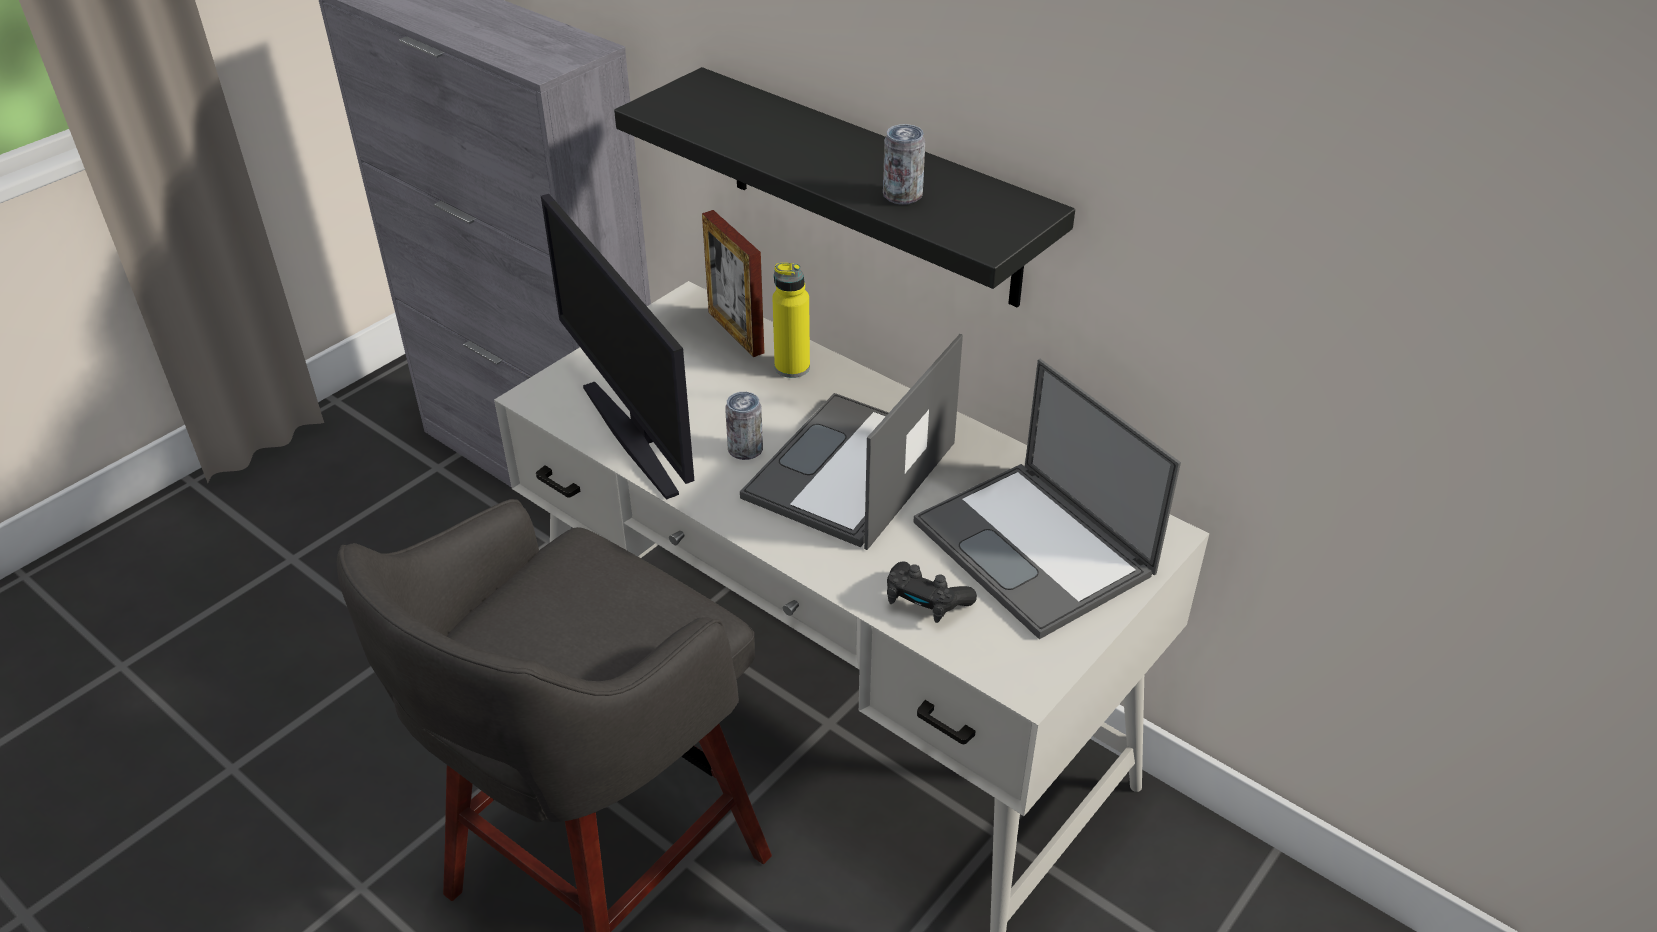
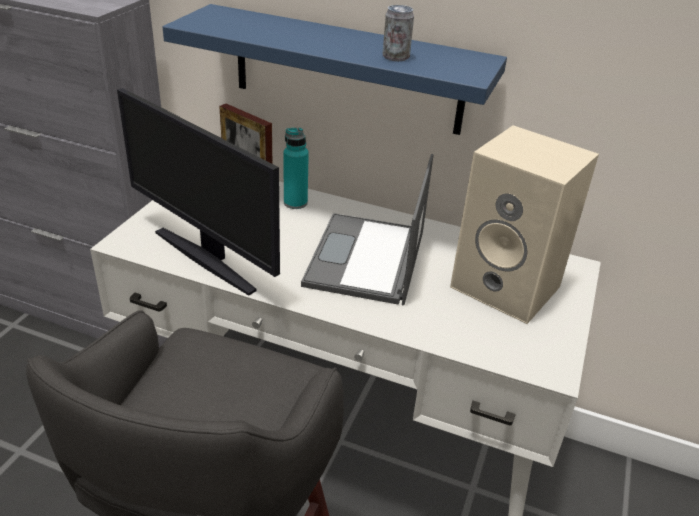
camera: 20 degrees left, 5 degrees down
black shelf [614,67,1075,307] -> blue shelf [162,4,507,135]
can [725,392,763,460] -> none
yellow bottle [772,263,810,378] -> turquoise bottle [284,128,309,209]
black game controller [887,561,977,623] -> none
laptop [914,359,1181,639] -> beige speaker [450,125,599,324]

